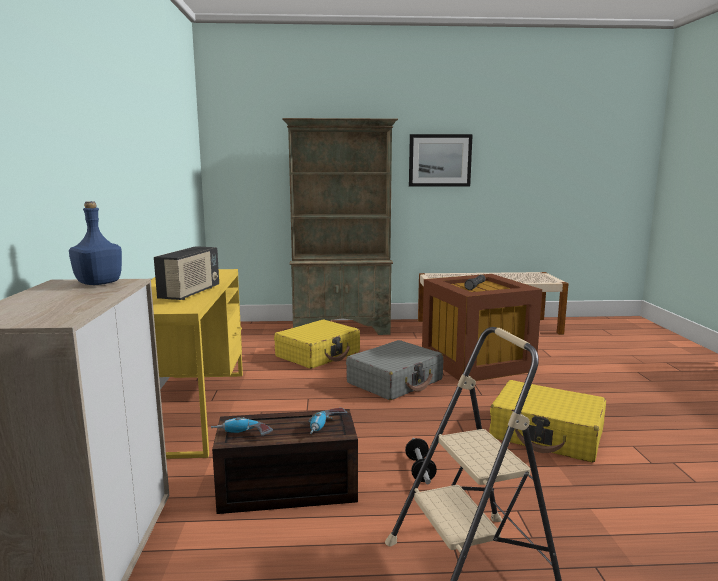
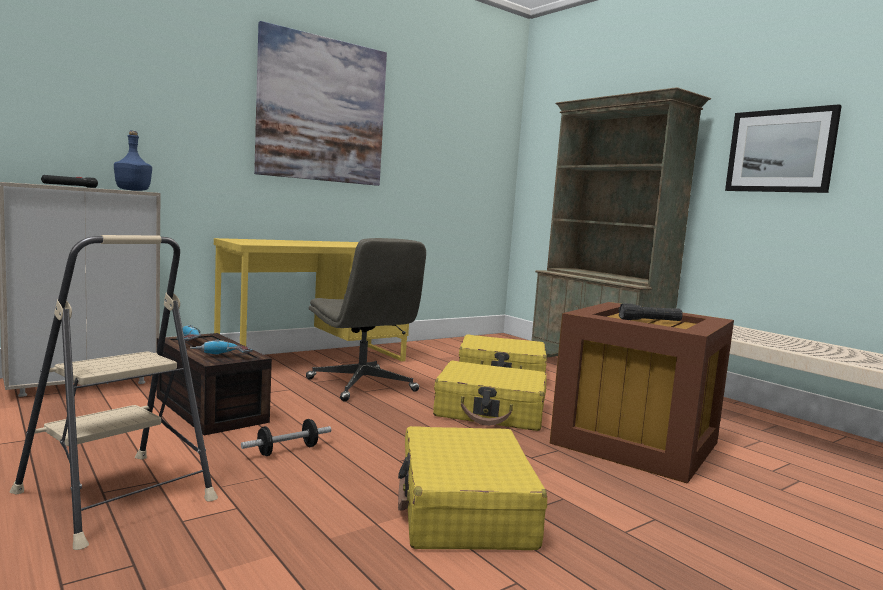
camera: 55 degrees right, 5 degrees down
radio [154,246,219,300] -> none
grey suitcase [346,340,443,400] -> yellow suitcase [433,360,547,431]
none -> black flashlight [41,175,98,188]
none -> picture [254,21,387,186]
none -> grey office chair [306,238,426,401]

